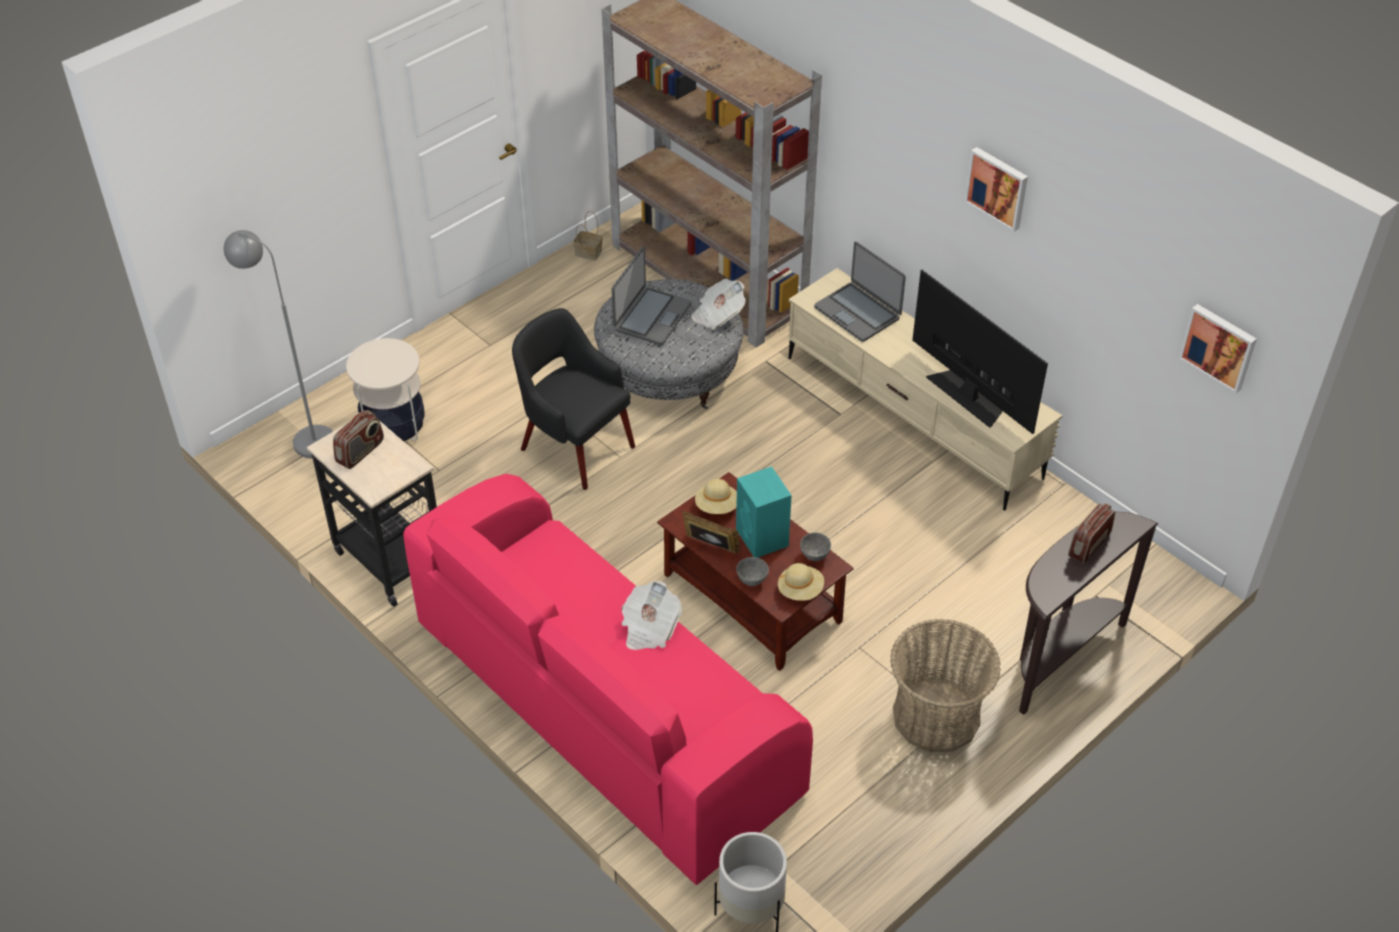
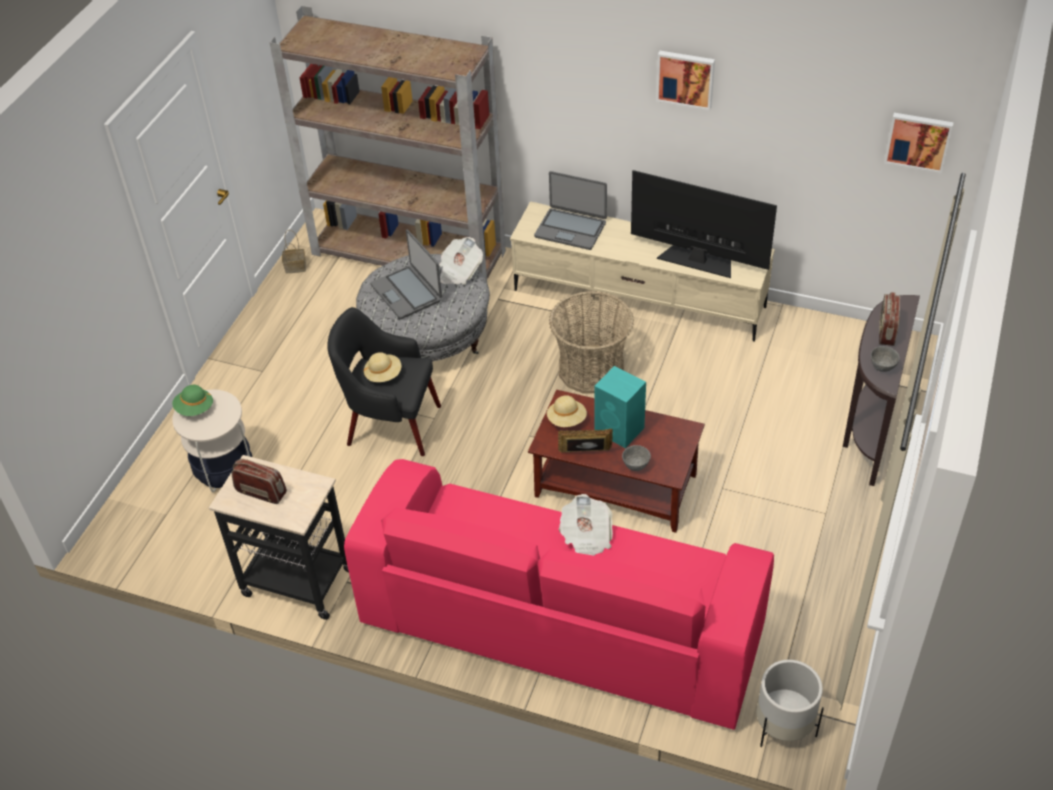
camera: 25 degrees left, 0 degrees up
grey floor lamp [224,230,333,458] -> none
radio [333,410,384,469] -> radio turned 75 degrees counterclockwise [231,459,287,504]
laptop [612,247,692,345] -> laptop turned 150 degrees clockwise [371,229,442,319]
beige hat [778,563,824,601] -> beige hat moved to [364,352,401,382]
grey bowl [800,532,831,561] -> grey bowl moved to [871,346,899,372]
basket [890,619,1001,752] -> basket moved to [549,291,634,393]
none -> green hat [172,385,213,416]

